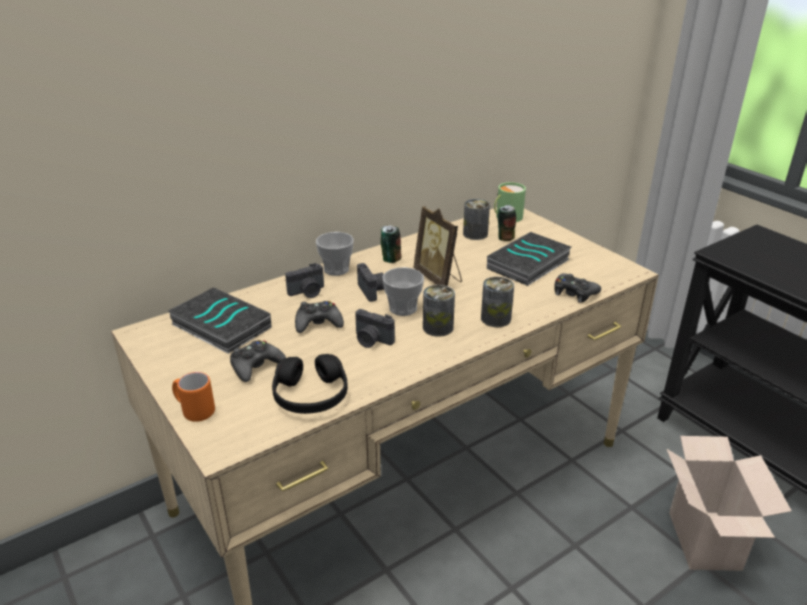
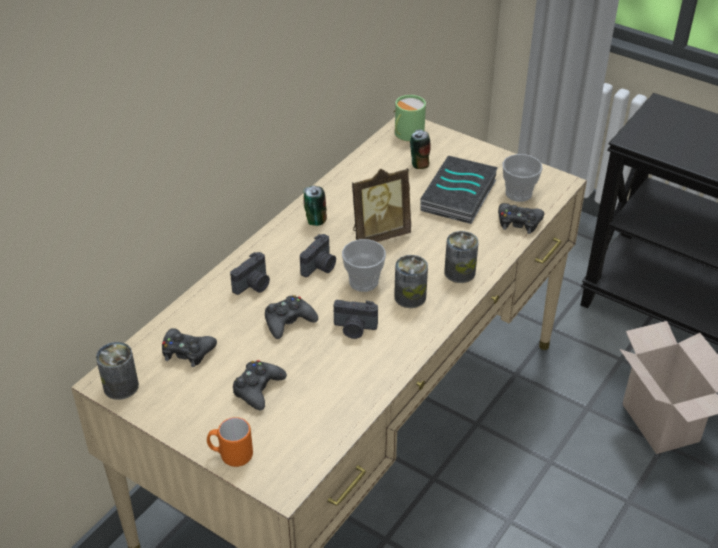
camera: 20 degrees left, 10 degrees up
book [168,288,272,354] -> black game controller [162,328,217,367]
black headphones [272,354,348,414] -> none
cup [316,232,354,276] -> cup moved to [502,154,543,202]
camera [357,263,384,302] -> camera turned 75 degrees clockwise [300,234,336,277]
picture frame [413,206,462,286] -> picture frame turned 60 degrees counterclockwise [352,168,411,242]
can [463,199,490,240] -> can moved to [96,342,139,400]

